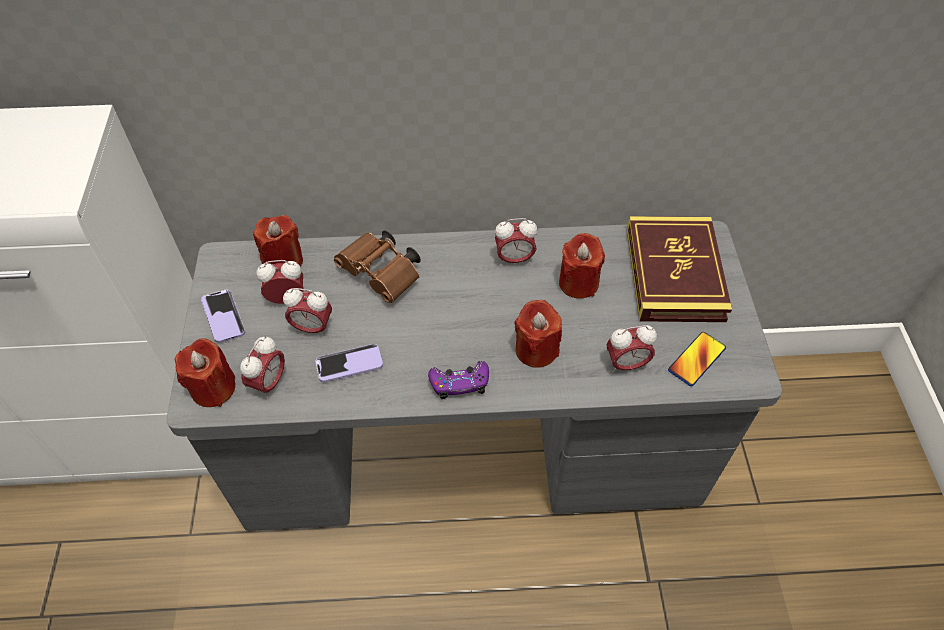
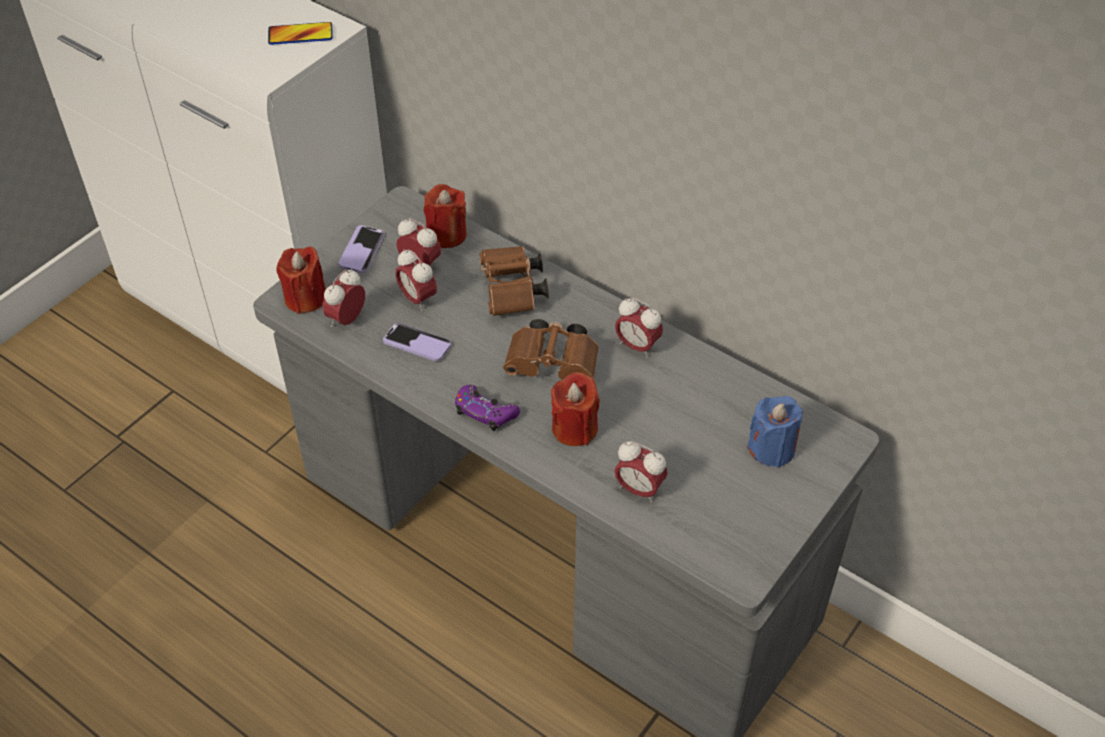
camera: 40 degrees right, 5 degrees down
alarm clock [240,336,285,399] -> alarm clock turned 150 degrees clockwise [323,269,365,327]
red candle [559,233,605,299] -> none
book [627,216,732,322] -> blue candle [747,396,803,468]
phone [668,332,726,386] -> phone moved to [268,22,333,45]
none -> brown binoculars [503,319,599,380]

